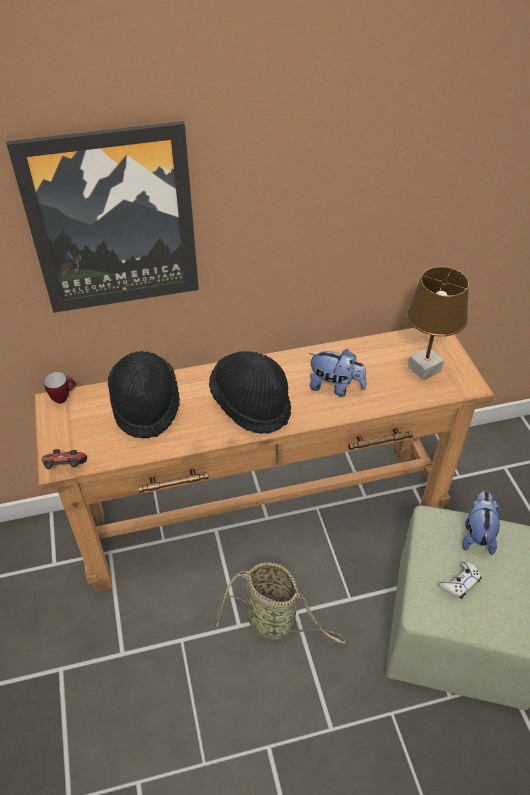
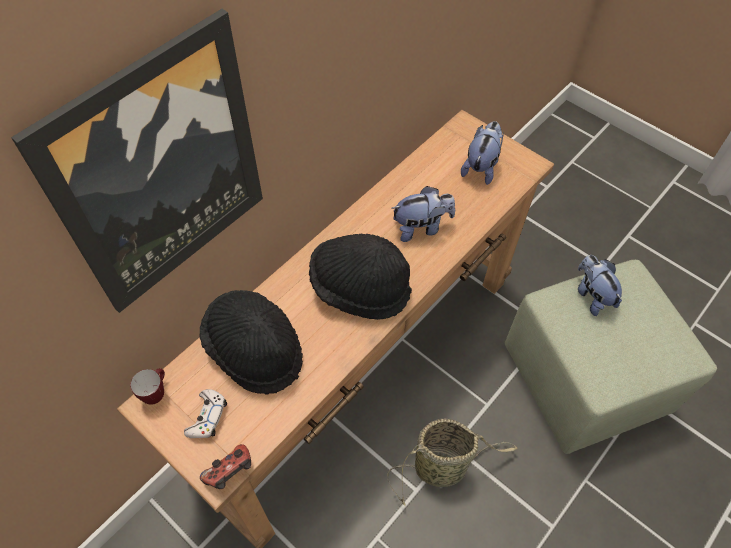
camera: 35 degrees left, 10 degrees up
brown table lamp [406,267,469,380] -> plush toy [461,121,504,185]
white game controller [439,562,482,599] -> white game controller moved to [184,389,227,438]

